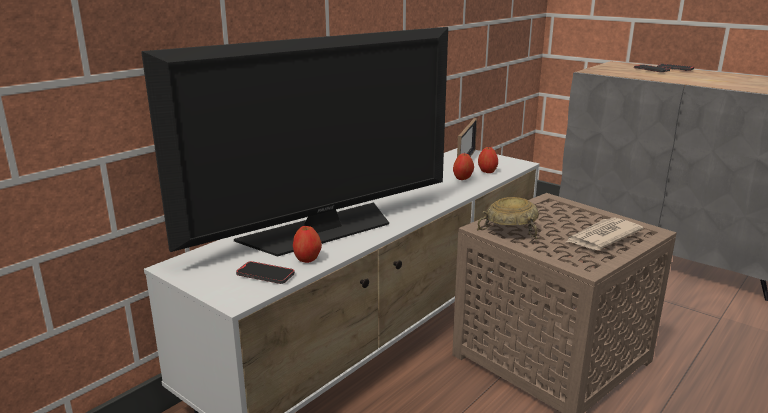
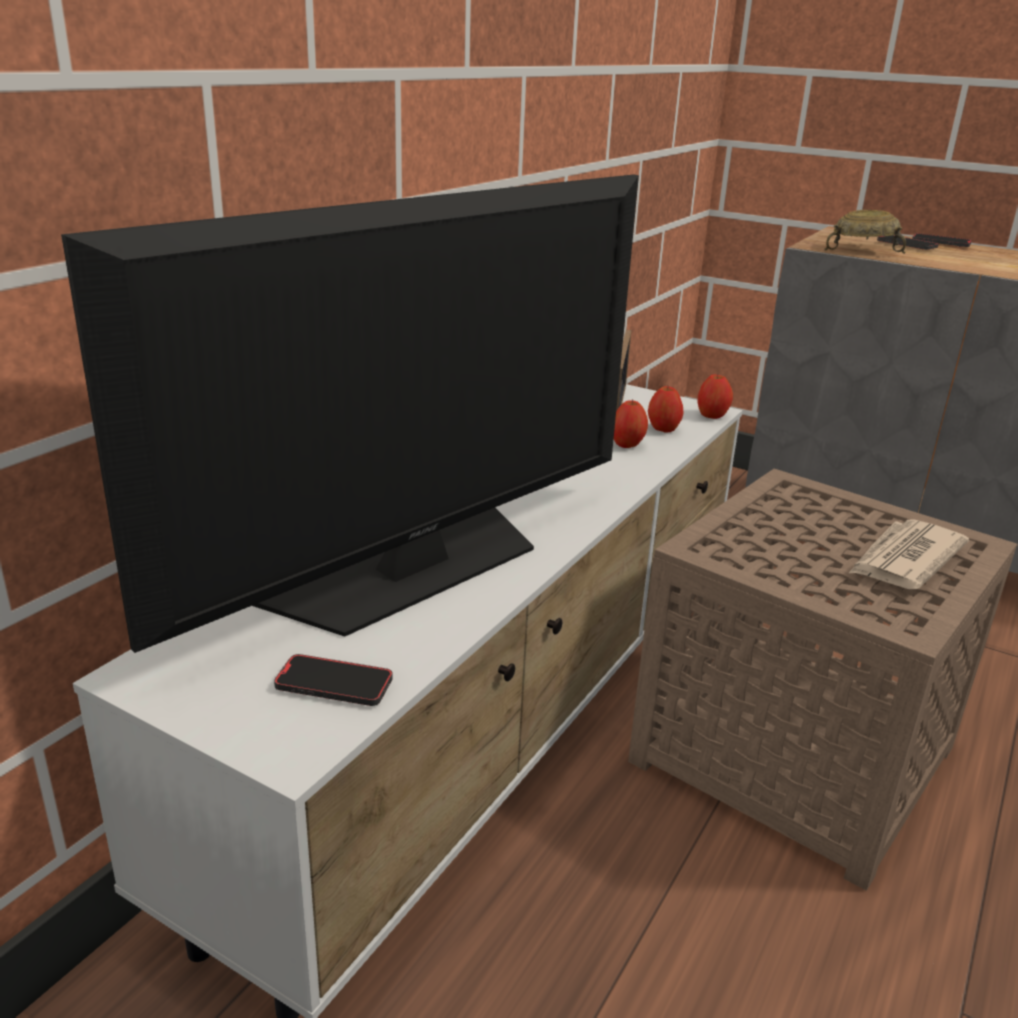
camera: 10 degrees left, 5 degrees up
apple [293,226,322,263] -> apple moved to [697,374,733,419]
beige bowl [477,197,539,239] -> beige bowl moved to [824,210,906,254]

